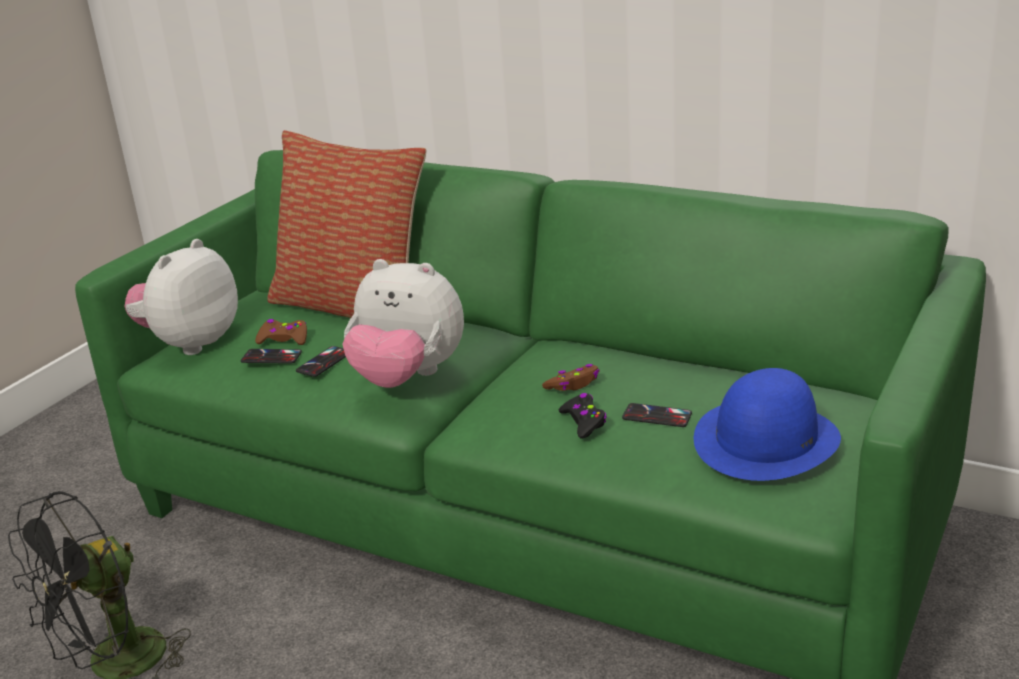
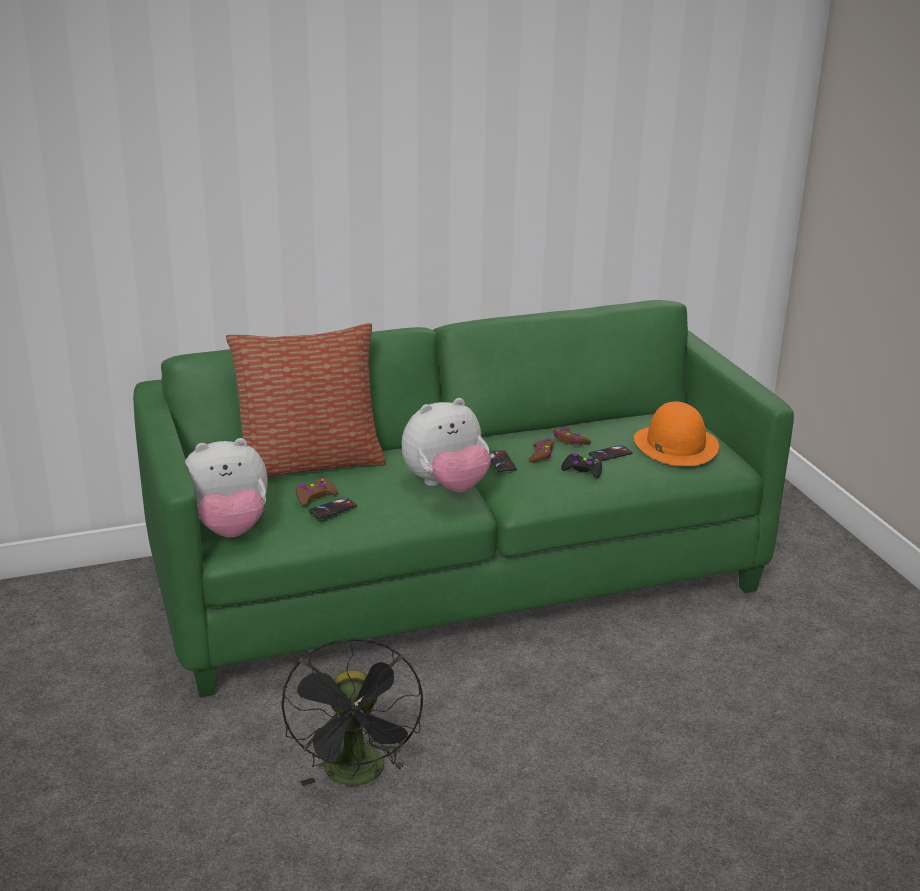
camera: 50 degrees left, 0 degrees up
plush toy [124,239,238,355] -> plush toy turned 90 degrees counterclockwise [185,438,268,537]
phone [296,346,346,377] -> phone moved to [489,450,517,472]
blue hat [694,368,841,481] -> orange hat [634,401,719,466]
none -> brown game controller [553,428,591,445]

